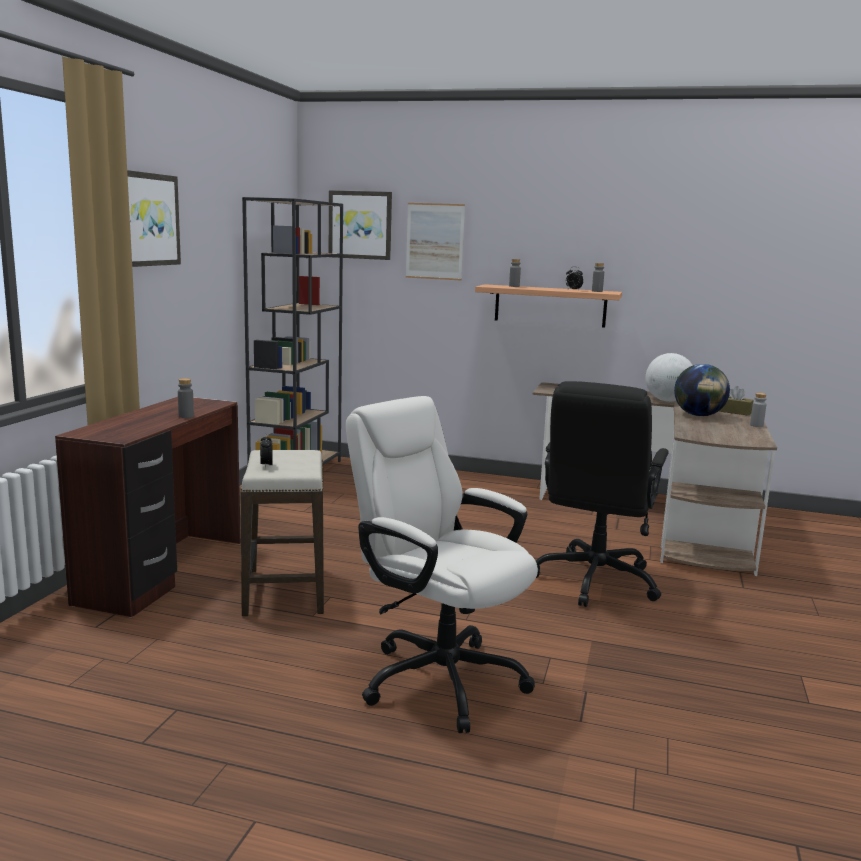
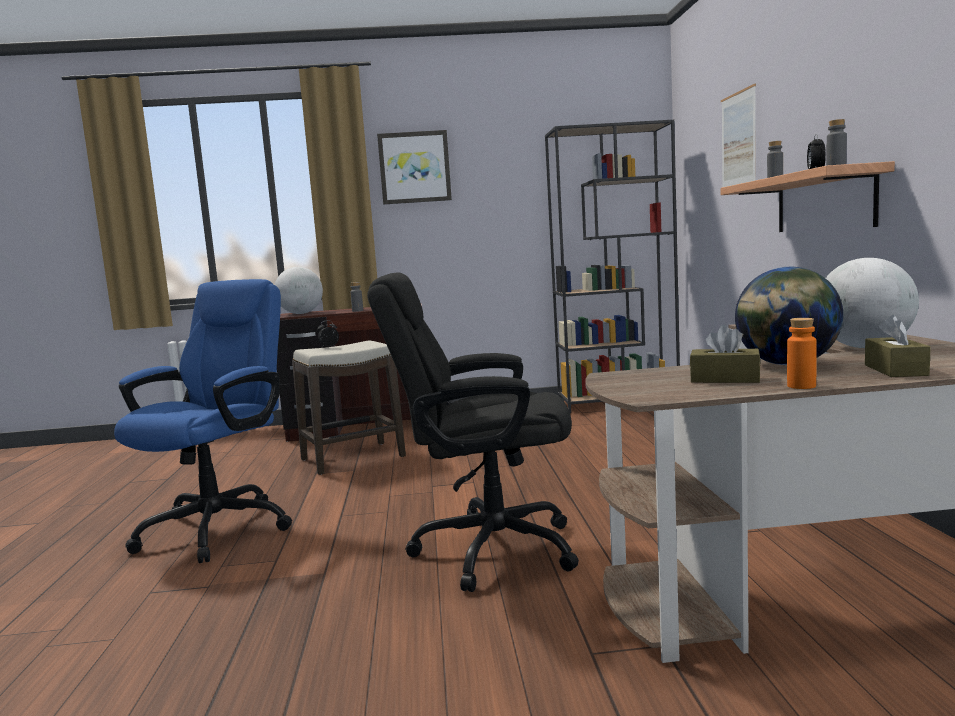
camera: 70 degrees right, 5 degrees down
picture [329,190,392,260] -> none
white office chair [346,396,538,733] -> blue office chair [114,279,292,563]
grey bottle [750,393,767,427] -> orange bottle [787,318,817,389]
none -> globe [275,267,323,314]
none -> brown tissue box [690,325,761,383]

